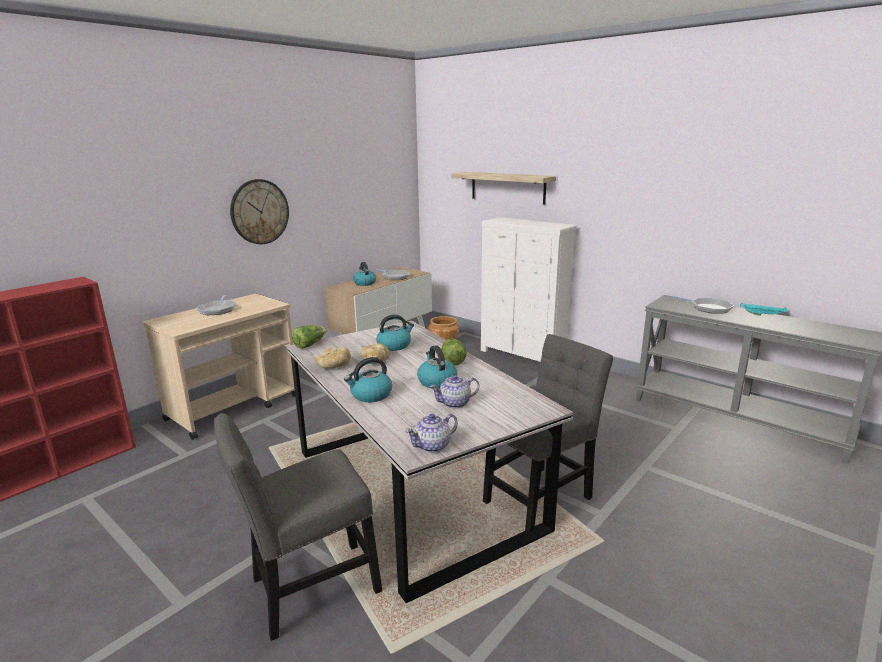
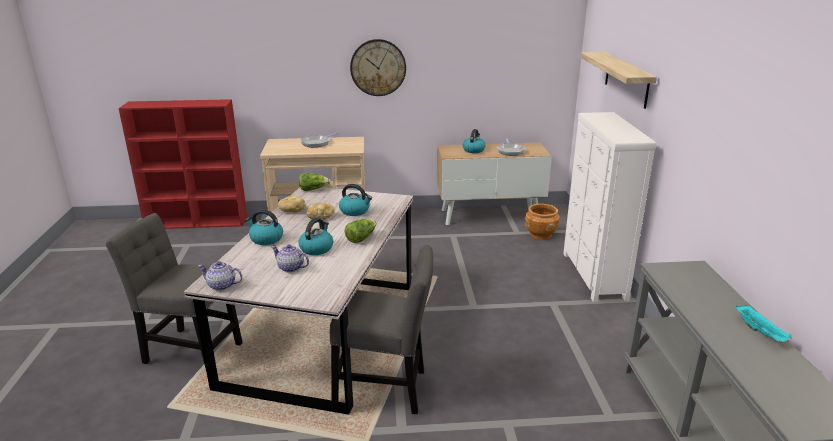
camera: 45 degrees right, 5 degrees up
frying pan [672,296,734,314] -> none

